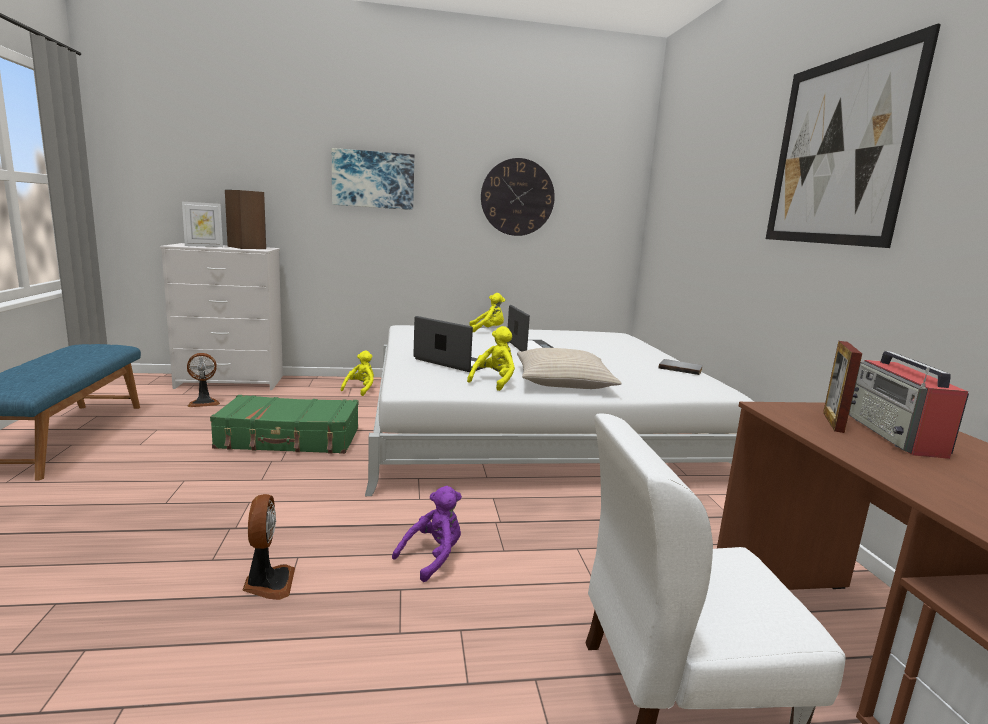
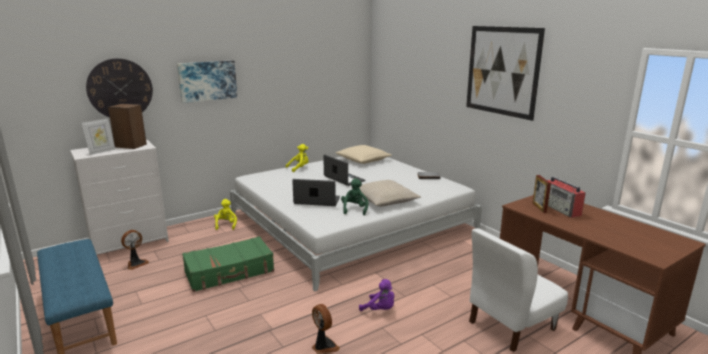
camera: 25 degrees left, 5 degrees up
purple plush toy [392,486,462,582] -> purple plush toy turned 105 degrees clockwise [359,279,394,311]
yellow plush toy [467,326,515,391] -> green plush toy [341,178,368,215]
wall clock [481,158,555,236] -> wall clock moved to [86,58,153,117]
none -> beige pillow [335,145,392,164]

